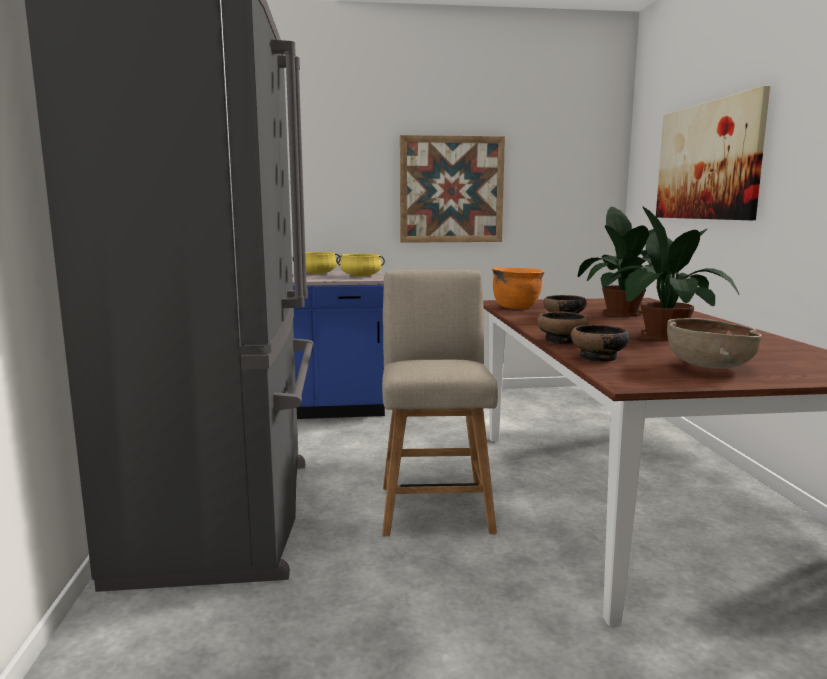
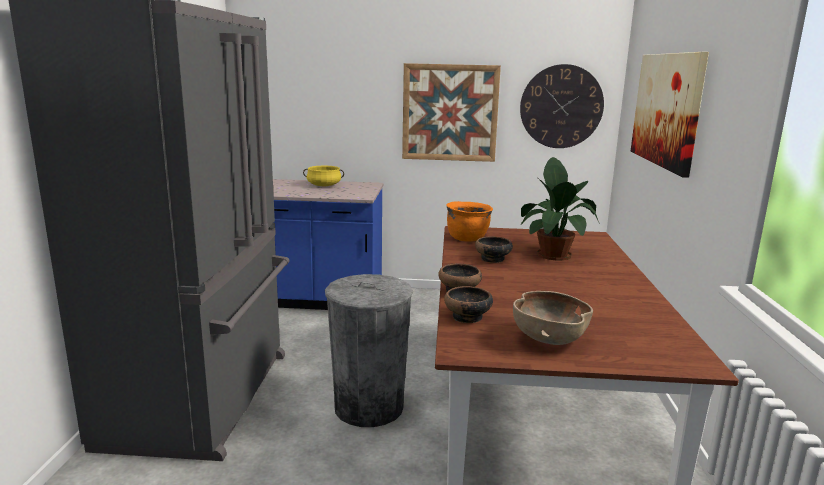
camera: 10 degrees right, 5 degrees up
yellow cooking pot [336,253,385,276] -> none
beige chair [382,270,498,536] -> grey trash can [325,274,413,427]
potted plant [603,207,739,341] -> none
none -> wall clock [520,64,604,148]

